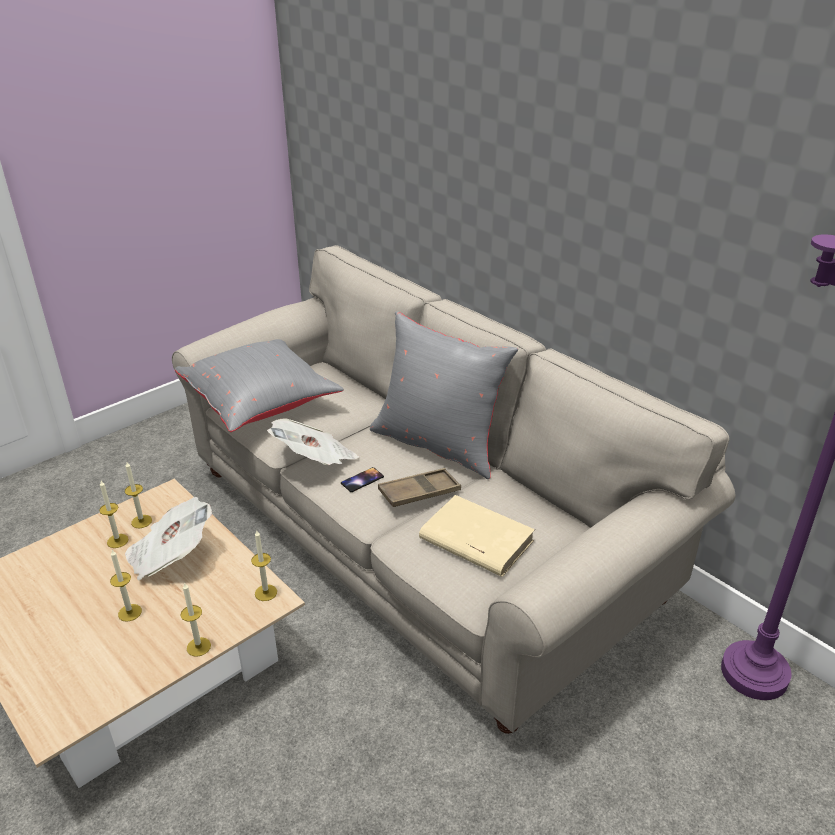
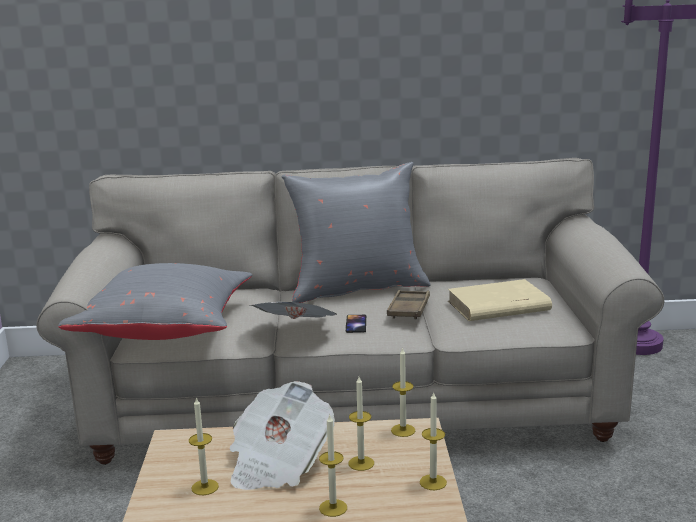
camera: 50 degrees left, 15 degrees down
candle [125,462,152,528] -> candle moved to [348,377,374,471]

